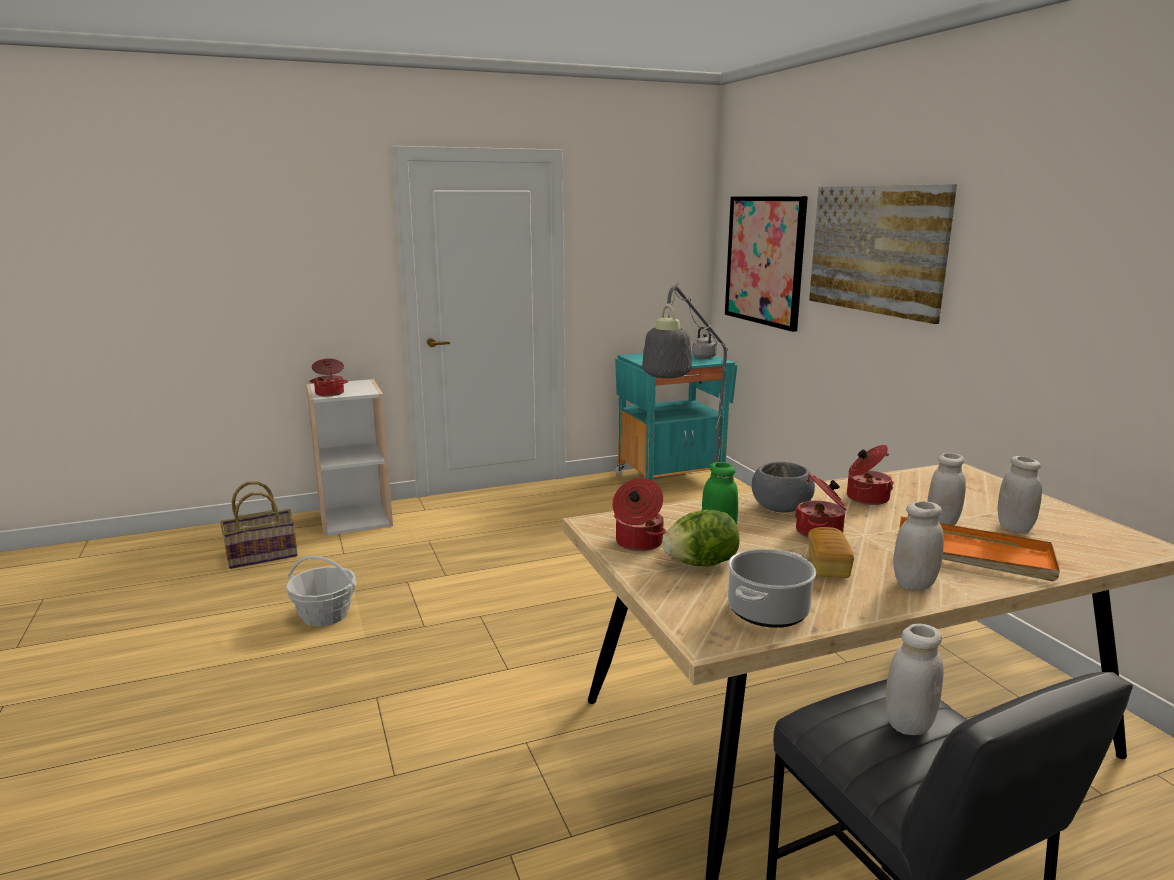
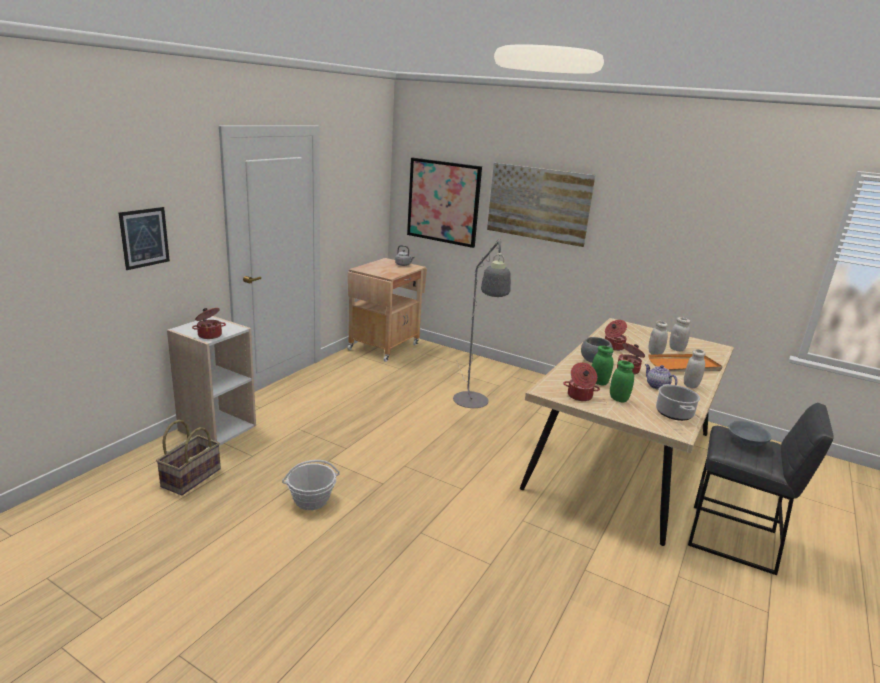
camera: 40 degrees left, 5 degrees up
turquoise cart [615,350,737,481] -> brown cart [347,258,427,362]
lettuce [662,509,740,566] -> green jar [610,360,634,402]
bread [808,527,854,578] -> teapot [645,364,677,390]
white jar [886,624,944,735] -> grey bowl [728,421,772,447]
none -> picture [119,207,170,270]

